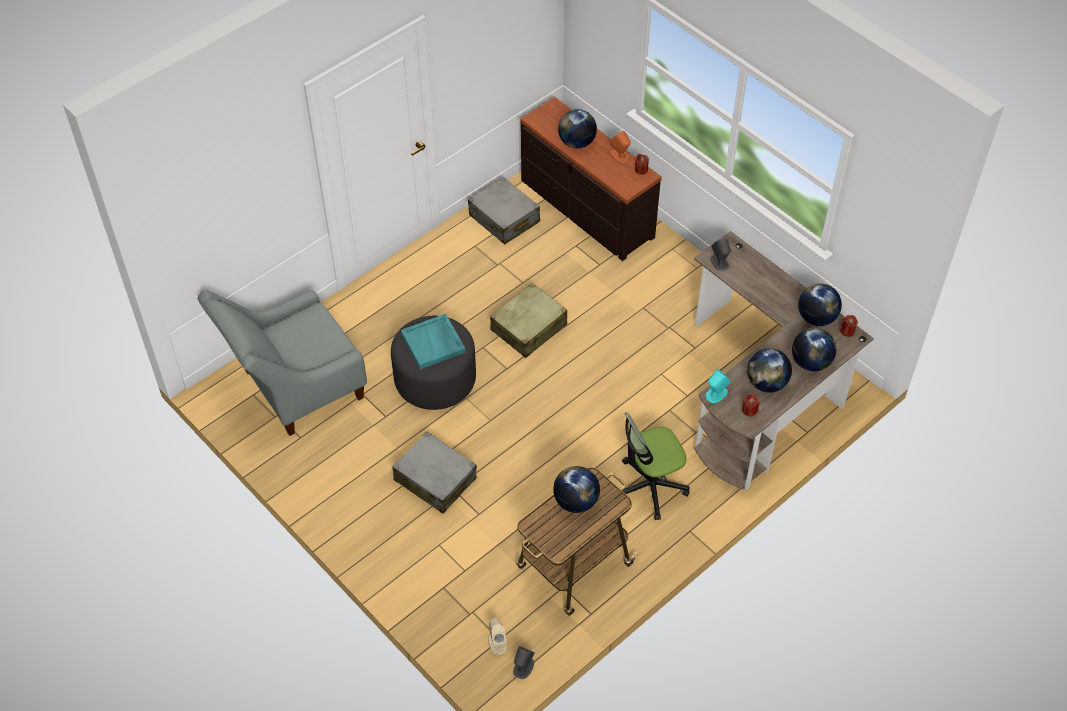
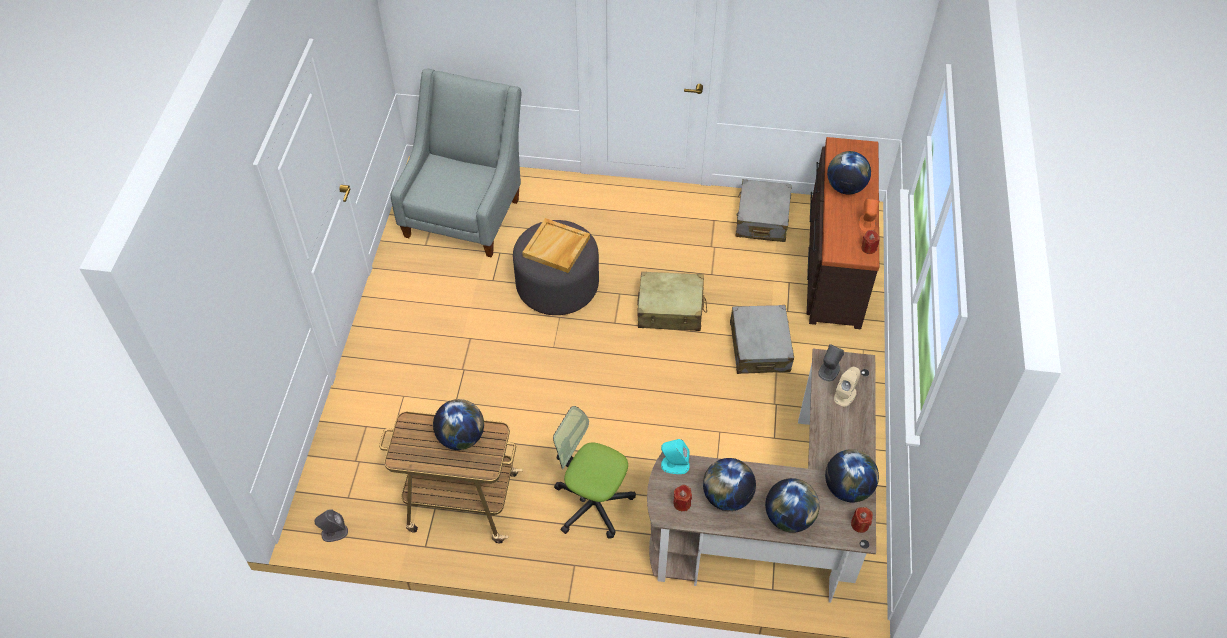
camera: 50 degrees right, 0 degrees up
grey armchair [197,290,367,436] -> grey armchair turned 90 degrees clockwise [391,68,522,257]
grey suitcase [393,432,477,514] -> grey suitcase moved to [730,305,794,374]
turquoise tray [401,314,466,369] -> beige tray [522,218,590,273]
beige speaker [488,618,507,655] -> beige speaker moved to [834,367,860,406]

